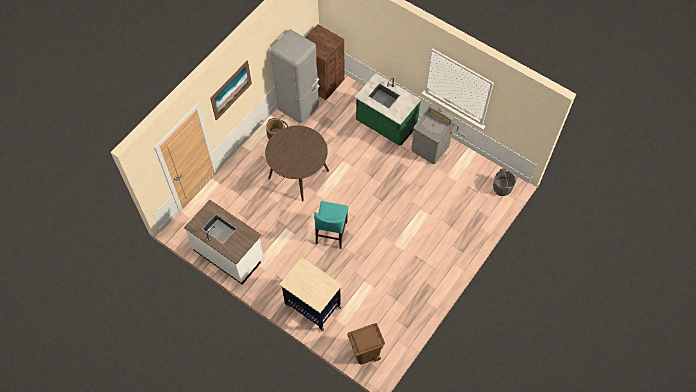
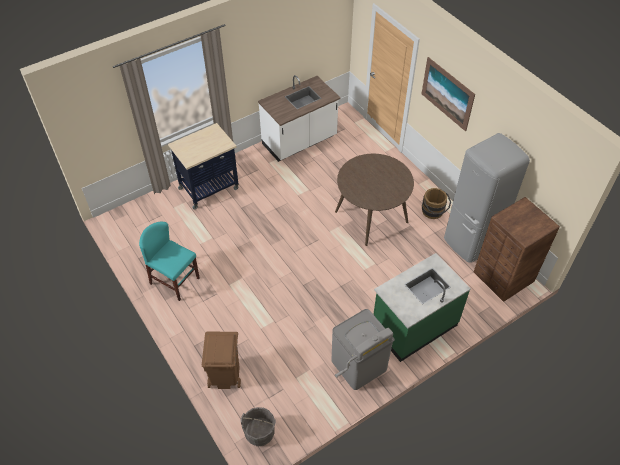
camera: 110 degrees right, 10 degrees down
turquoise chair [314,201,349,249] -> turquoise chair moved to [139,222,200,301]
brown trash can [347,323,385,364] -> brown trash can moved to [202,332,241,389]

